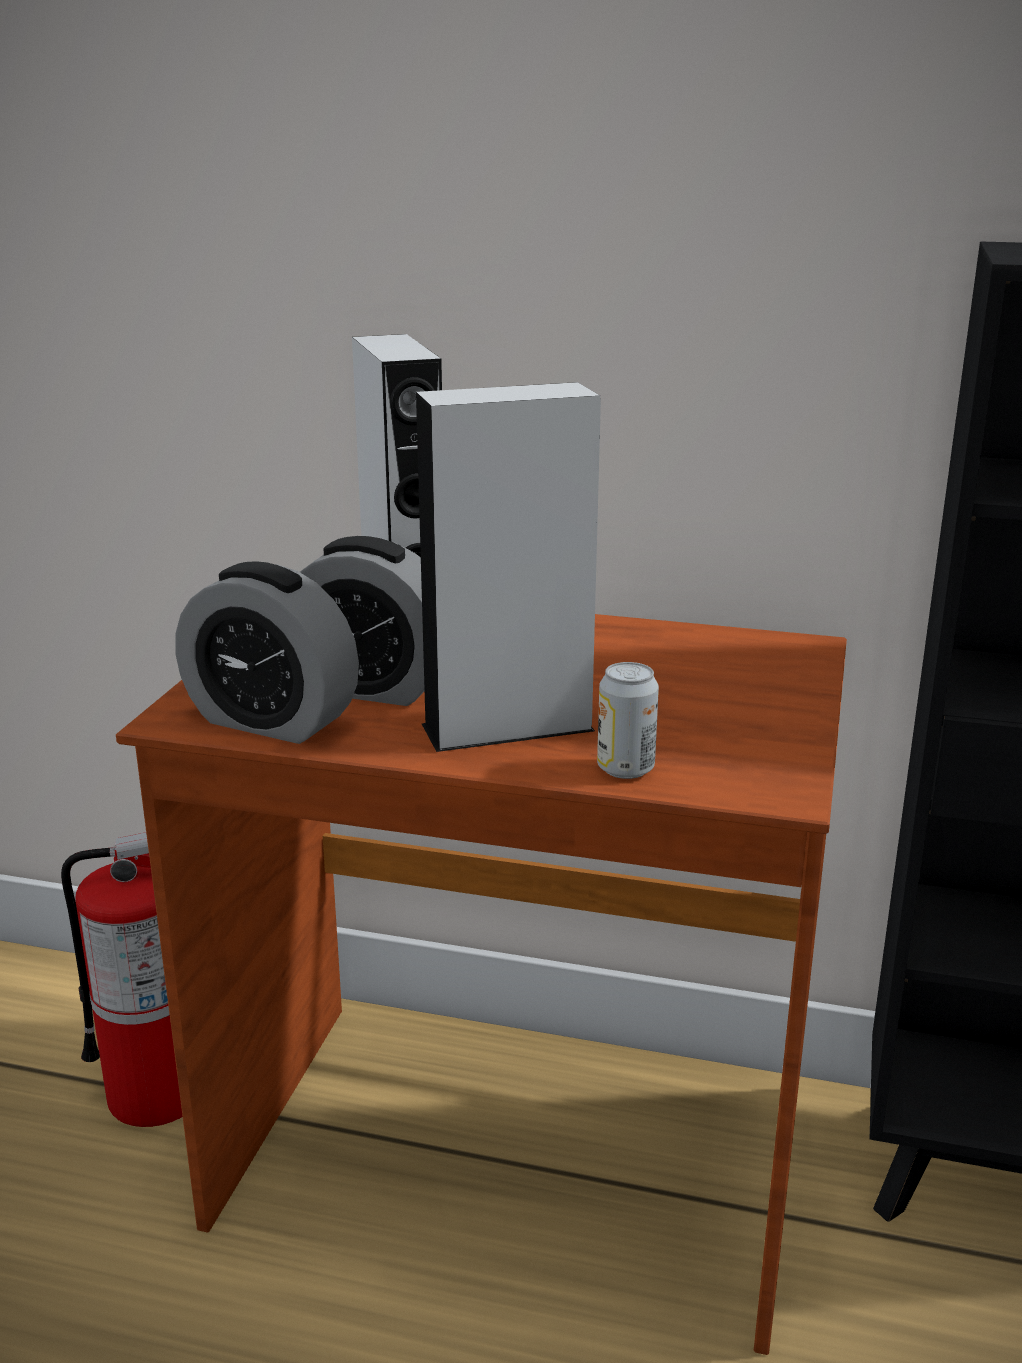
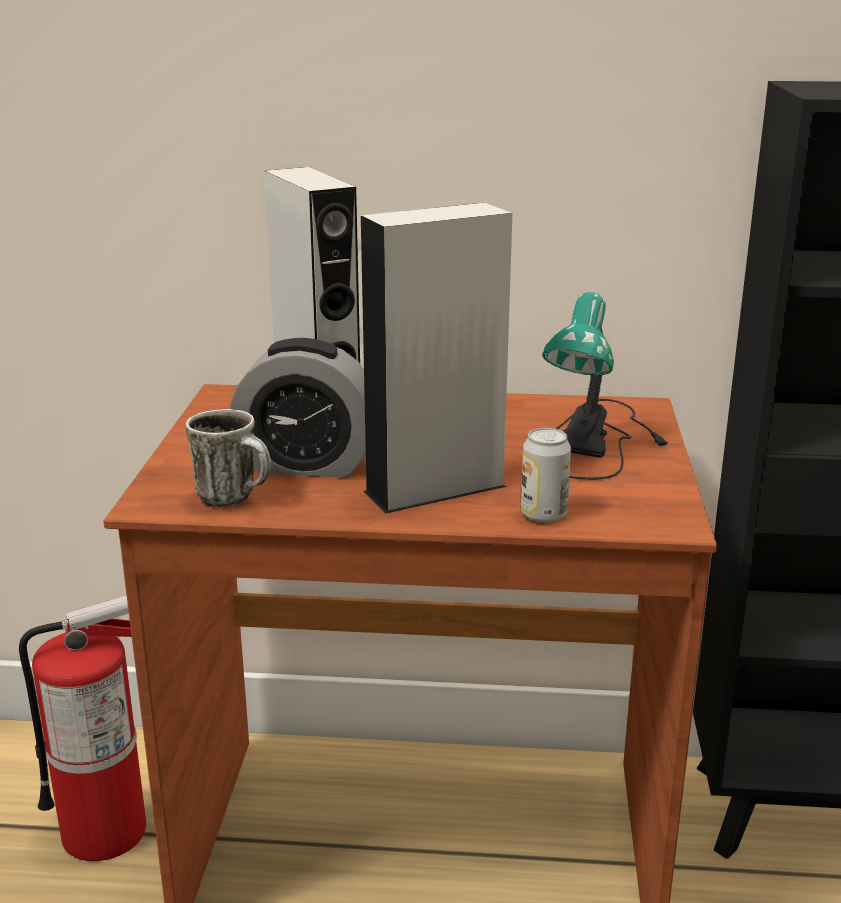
camera: 10 degrees left, 0 degrees up
alarm clock [175,561,359,744] -> mug [186,409,271,507]
none -> table lamp [543,292,670,480]

